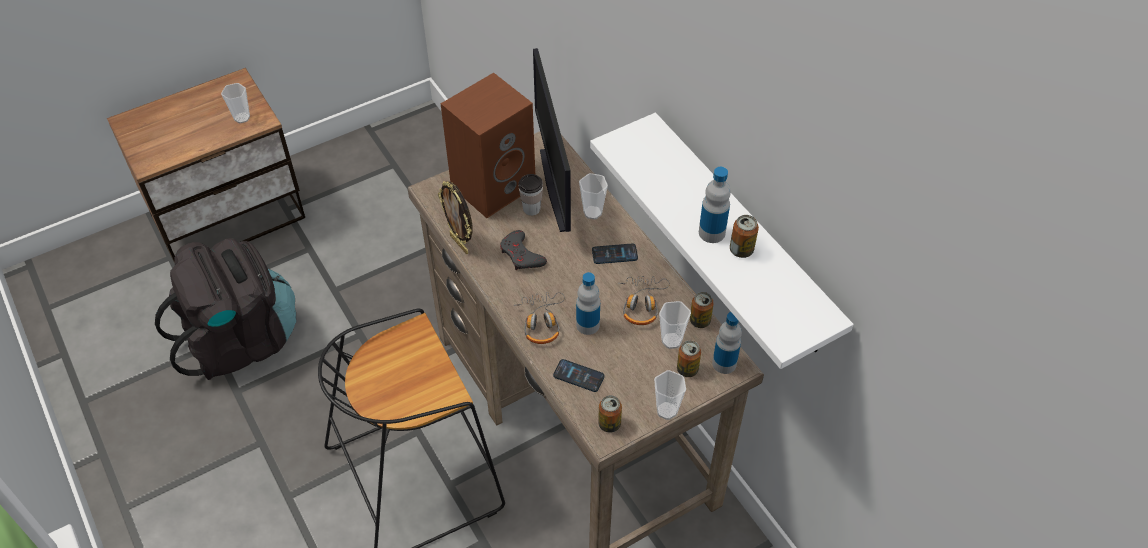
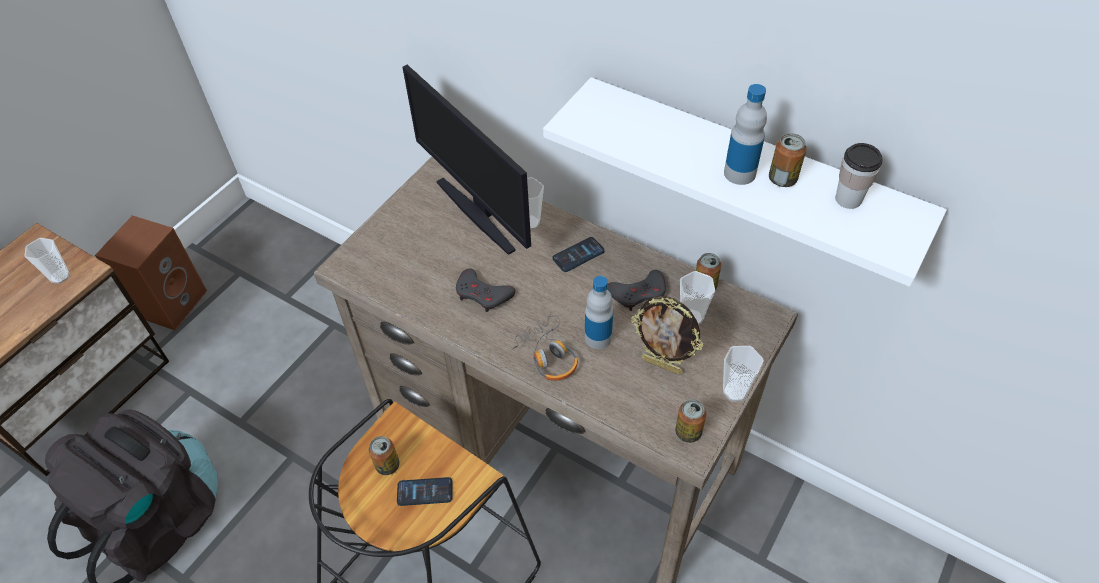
camera: 25 degrees left, 0 degrees up
picture frame [438,181,473,254] -> picture frame moved to [631,296,703,375]
brown speaker [441,73,535,218] -> brown speaker moved to [95,215,207,330]
cup [518,174,543,216] -> cup moved to [835,143,883,209]
phone [553,359,605,392] -> phone moved to [397,477,452,506]
headphones [618,276,670,325] -> grey game controller [607,270,666,311]
can [677,341,701,377] -> can moved to [369,436,400,475]
bottle [712,312,742,374] -> none

